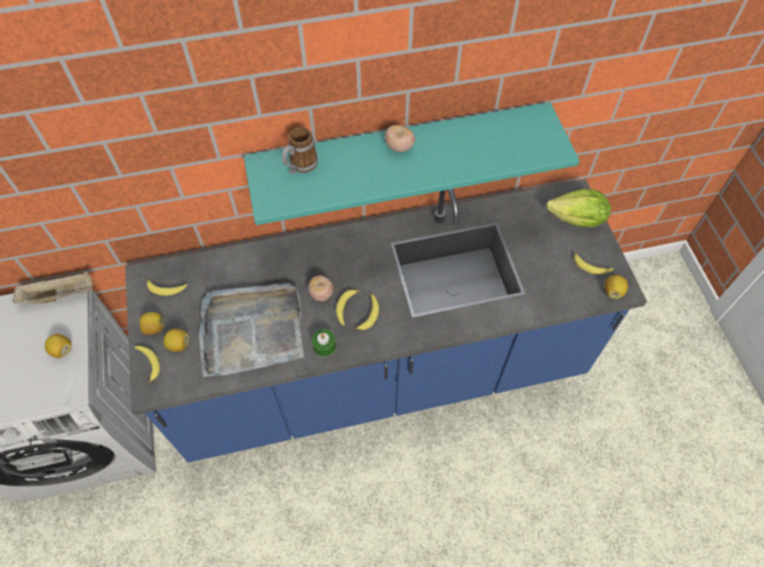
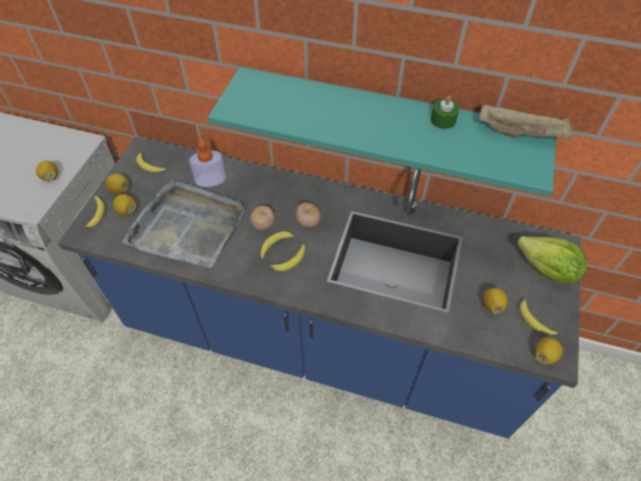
camera: 30 degrees right, 5 degrees down
beige tray [12,272,93,304] -> beige tray moved to [479,104,573,140]
mug [282,127,318,174] -> none
green candle [312,329,336,357] -> green candle moved to [431,96,459,129]
tomato [385,125,415,152] -> tomato moved to [295,202,321,227]
none -> soap dispenser [189,138,227,187]
none -> lemon [482,288,508,314]

